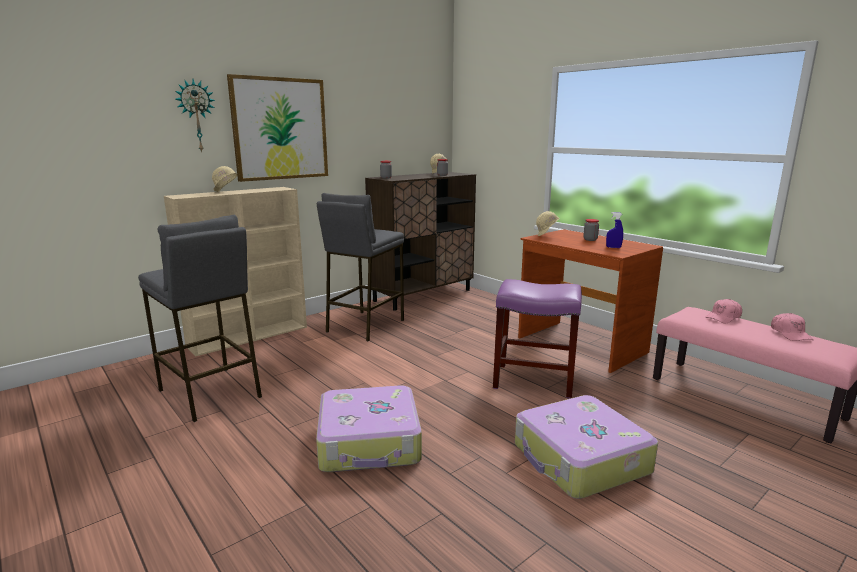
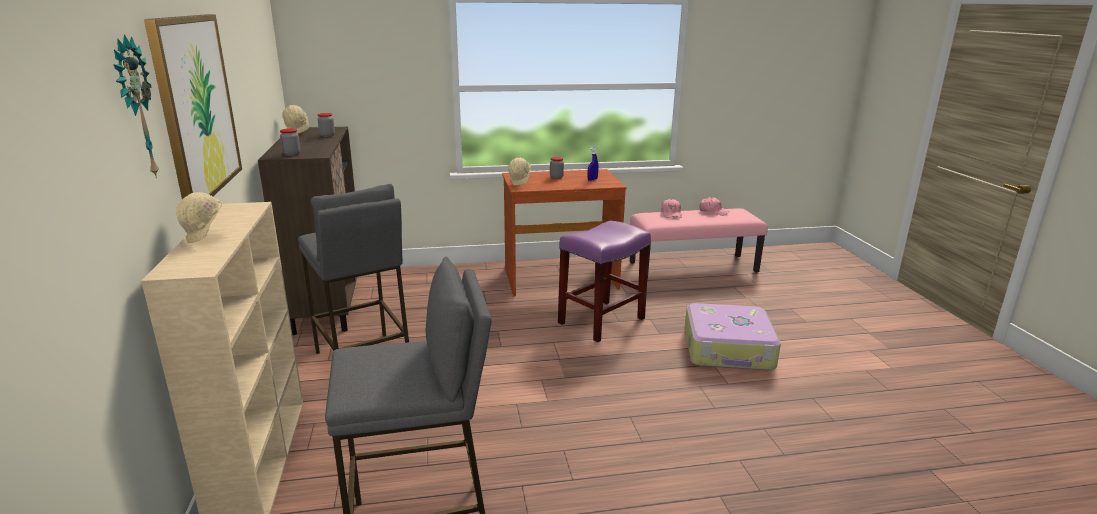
camera: 60 degrees left, 5 degrees up
suitcase [316,385,422,472] -> none

